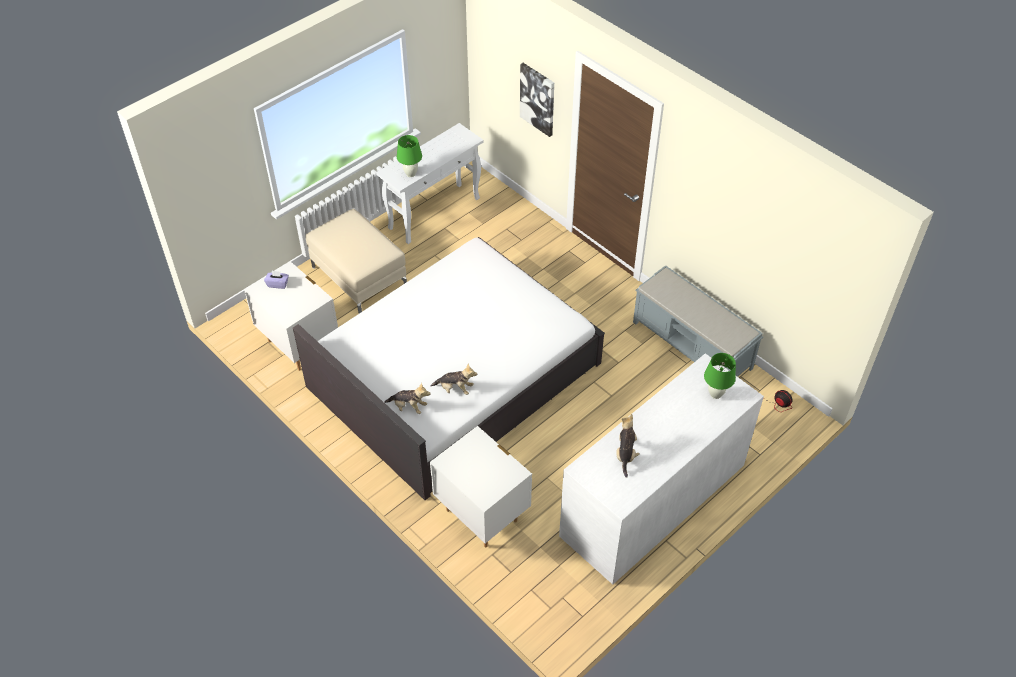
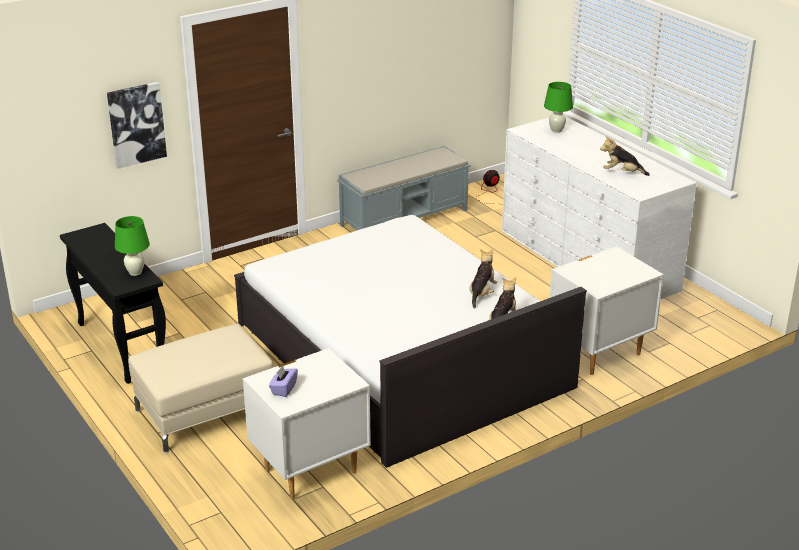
camera: 80 degrees left, 20 degrees down
white console table [376,123,484,244] -> black console table [60,223,166,384]

